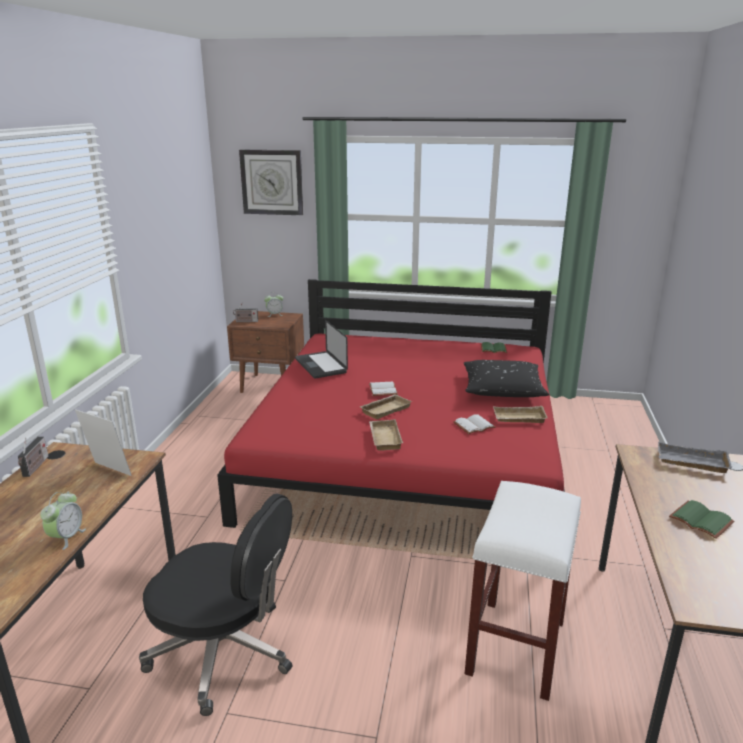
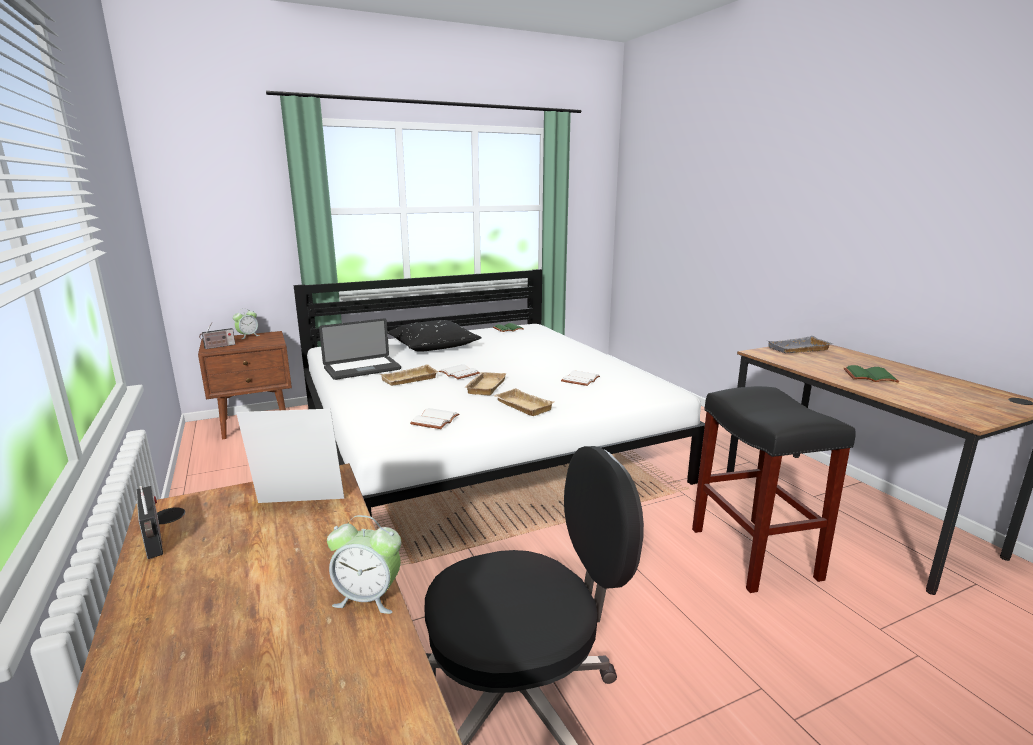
camera: 35 degrees left, 5 degrees down
alarm clock [40,492,86,550] -> alarm clock turned 120 degrees clockwise [327,515,401,614]
red bed [217,279,565,528] -> white bed [294,269,705,517]
wall clock [239,149,303,215] -> none
laptop [295,320,348,379] -> laptop turned 60 degrees counterclockwise [319,319,401,380]
black pillow [464,360,549,397] -> black pillow moved to [388,320,482,352]
white stool [465,481,581,701] -> black stool [692,386,856,593]
beige tray [493,406,548,423] -> beige tray moved to [380,364,438,386]
none -> white book [410,408,459,429]

